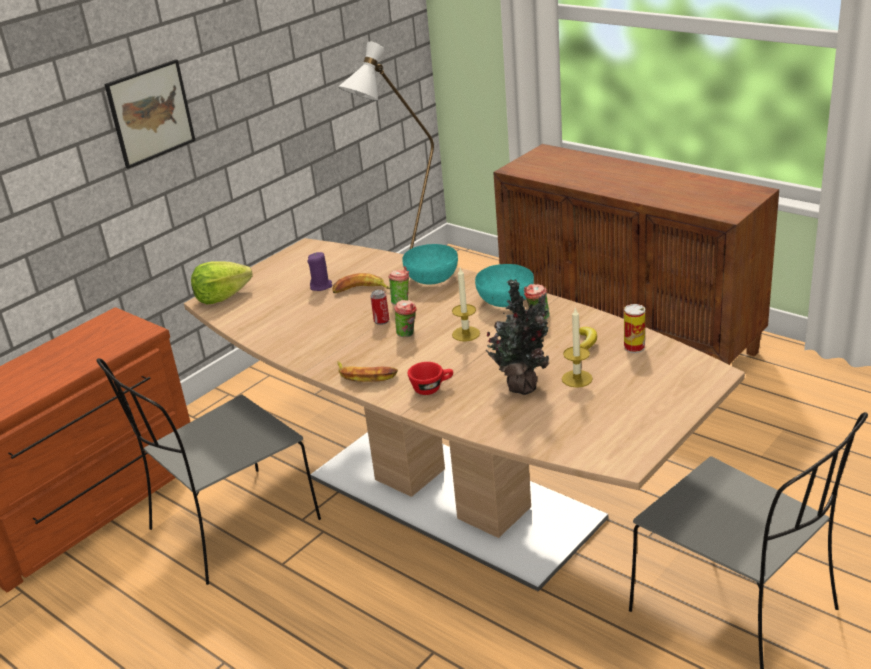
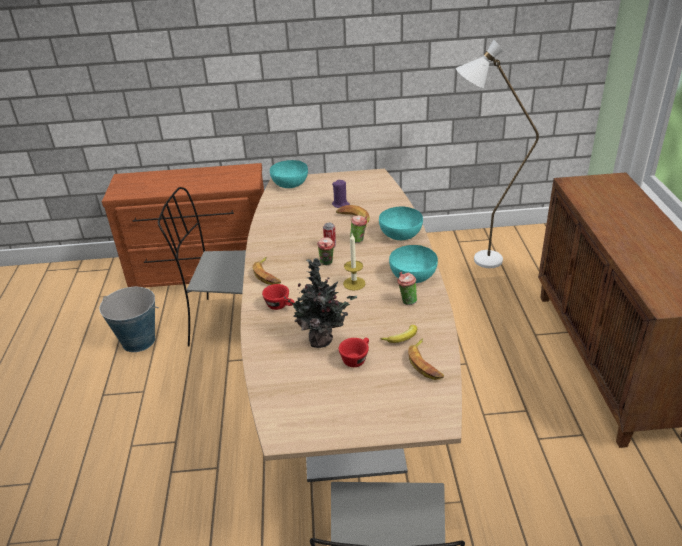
camera: 45 degrees right, 5 degrees up
picture [105,59,196,169] -> none
lettuce [191,261,253,304] -> turquoise bowl [270,160,308,188]
candle [562,307,593,388] -> red cup [339,338,369,367]
can [624,304,645,353] -> banana [408,338,444,380]
none -> bucket [99,287,159,352]

